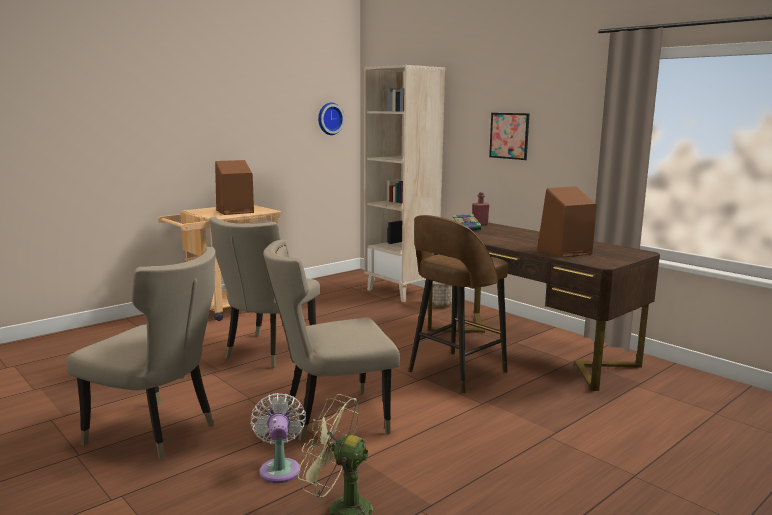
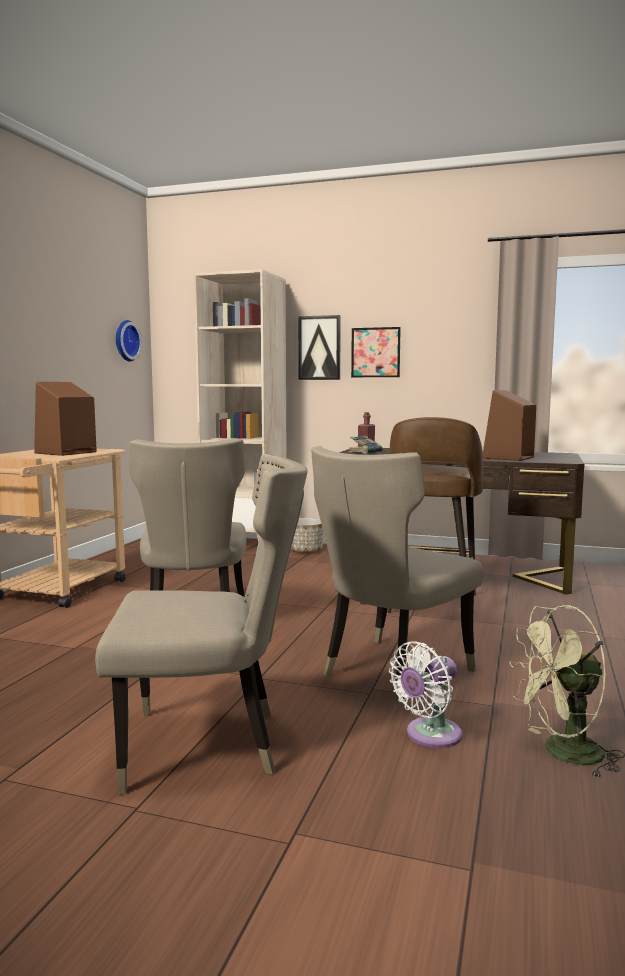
camera: 30 degrees left, 5 degrees down
white fan [251,393,306,483] -> white fan turned 90 degrees counterclockwise [389,641,462,748]
none -> picture [298,315,341,380]

